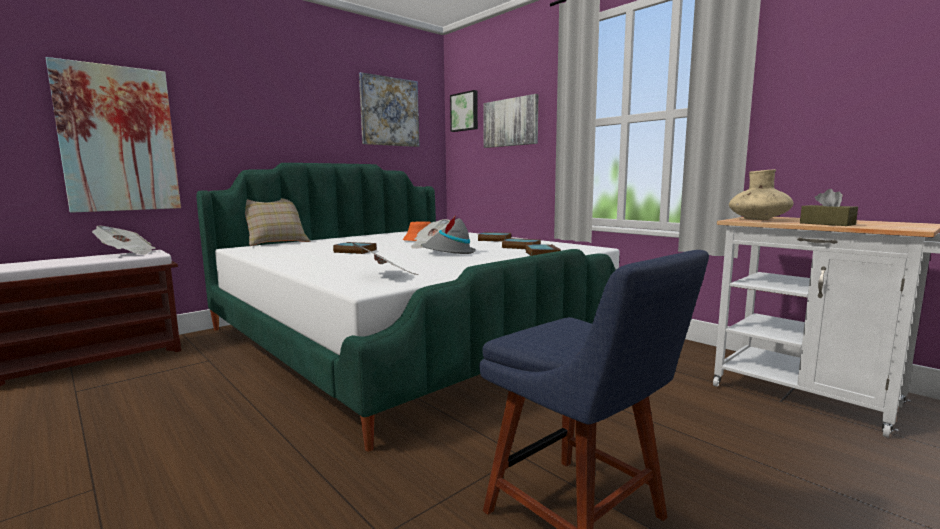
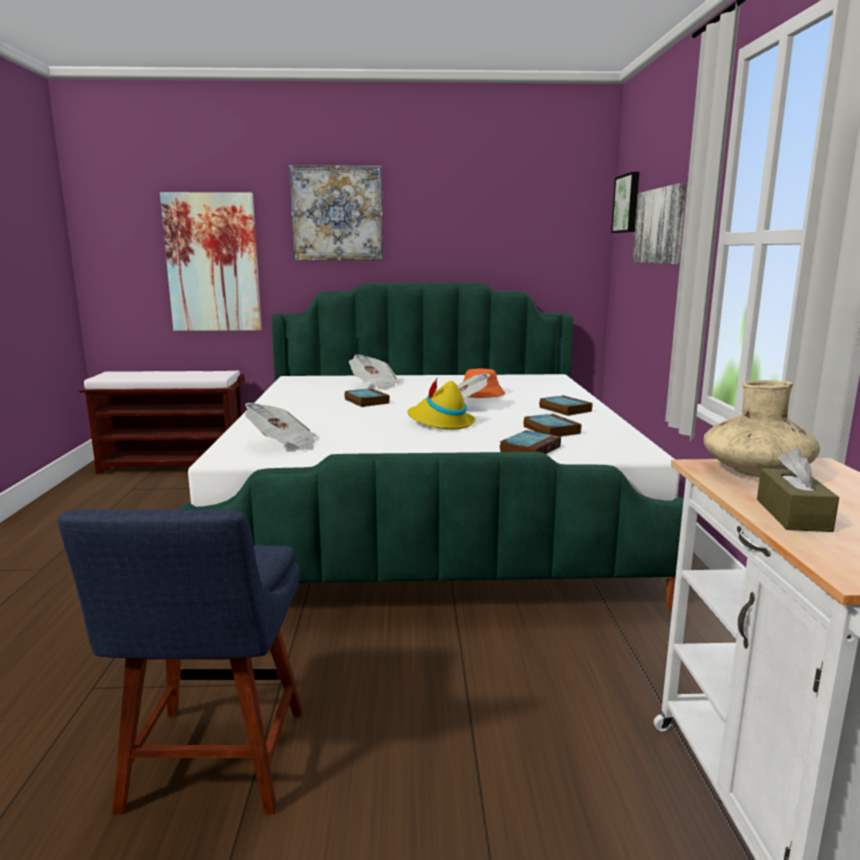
camera: 40 degrees right, 5 degrees up
newspaper [92,226,155,255] -> newspaper moved to [349,355,399,390]
beige pillow [245,198,310,246] -> none
picture [359,72,419,147] -> picture moved to [289,165,383,260]
grey hat [421,216,476,254] -> yellow hat [407,378,476,430]

